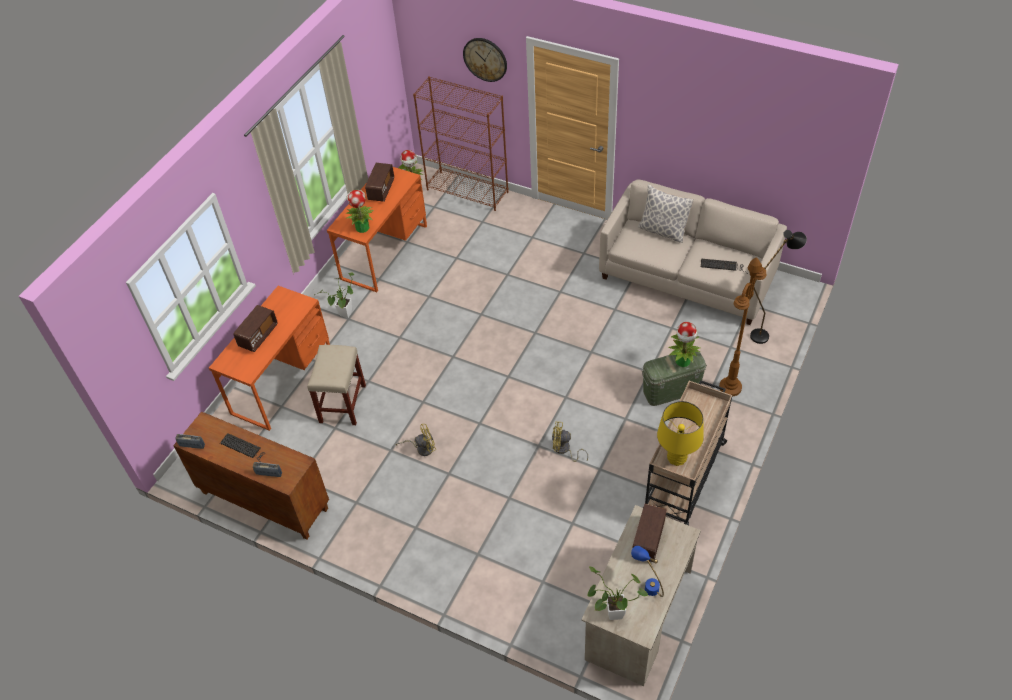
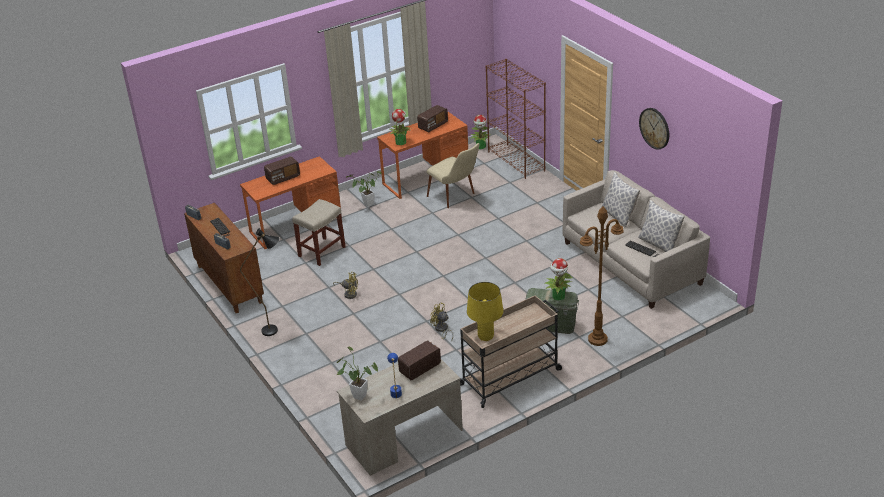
camera: 30 degrees right, 15 degrees down
wall clock [463,38,507,82] -> wall clock moved to [639,108,669,149]
black floor lamp [750,230,807,344] -> black floor lamp moved to [240,228,280,336]
none -> beige chair [426,143,480,208]
none -> pillow [638,200,685,252]

